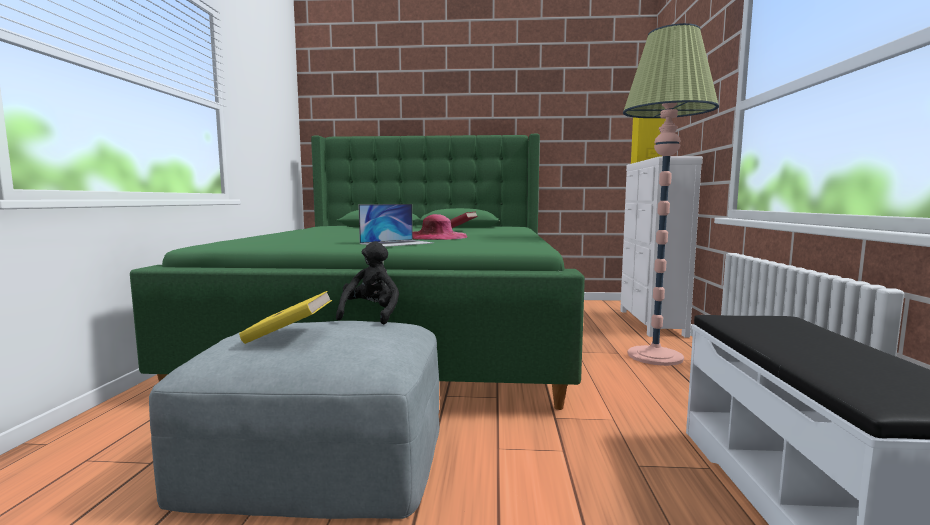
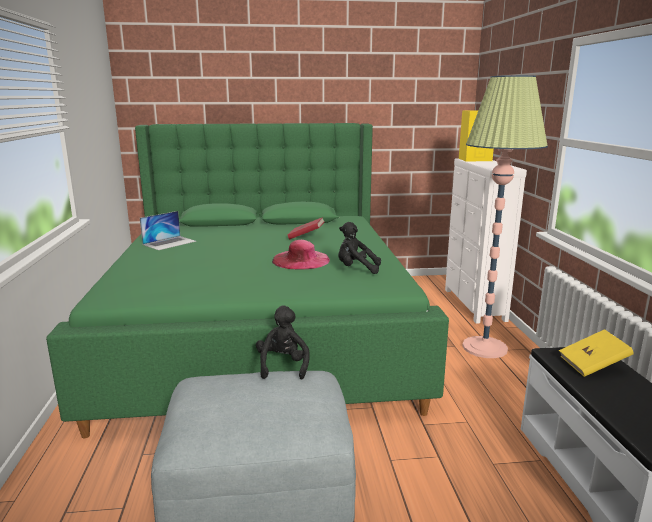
camera: 10 degrees left, 10 degrees up
yellow book [239,291,332,344] -> yellow book moved to [559,329,634,377]
laptop [358,204,433,247] -> laptop moved to [140,211,196,250]
none -> black plush toy [338,222,381,274]

